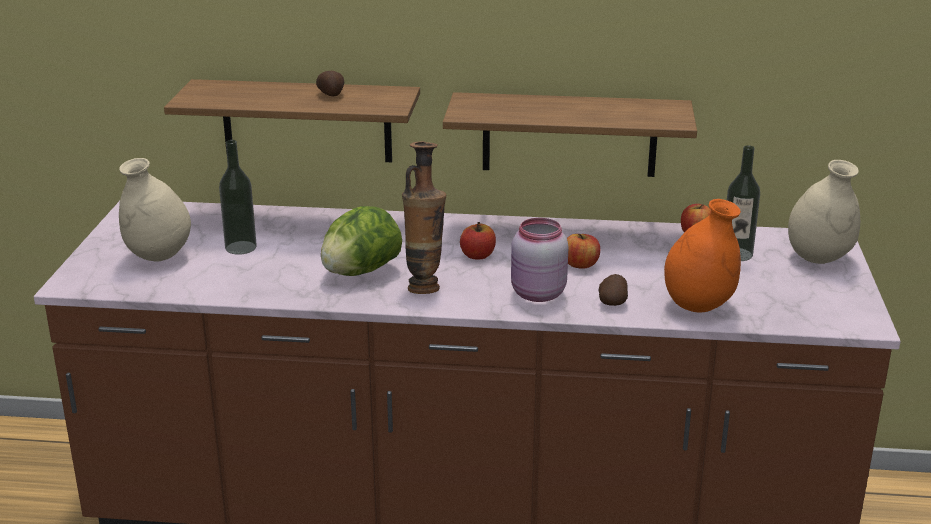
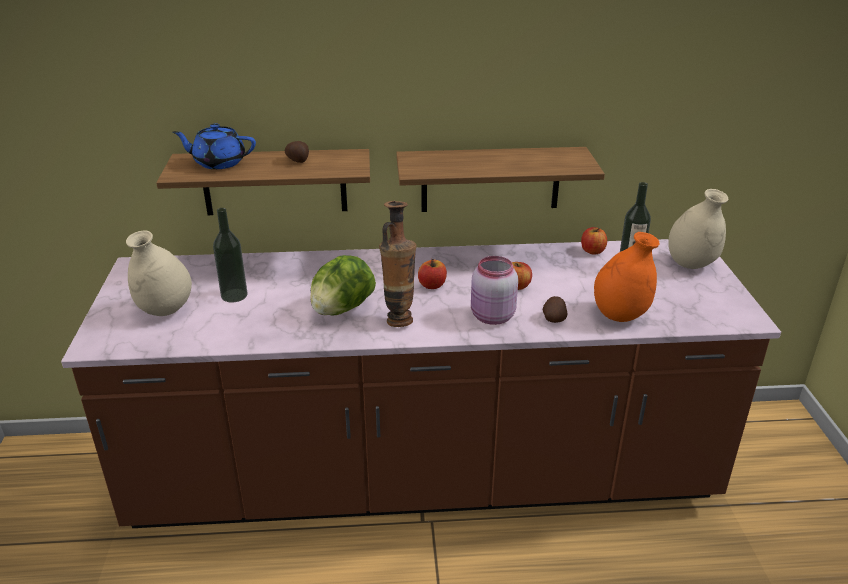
camera: 10 degrees left, 5 degrees up
none -> blue teapot [173,124,256,169]

